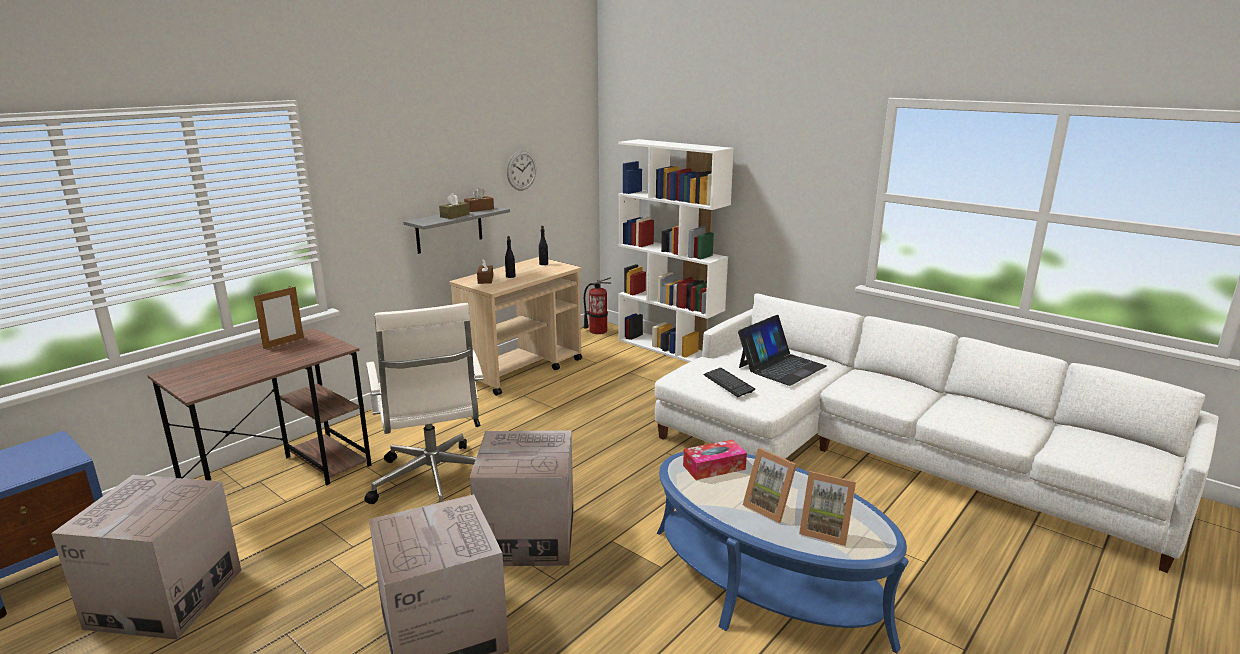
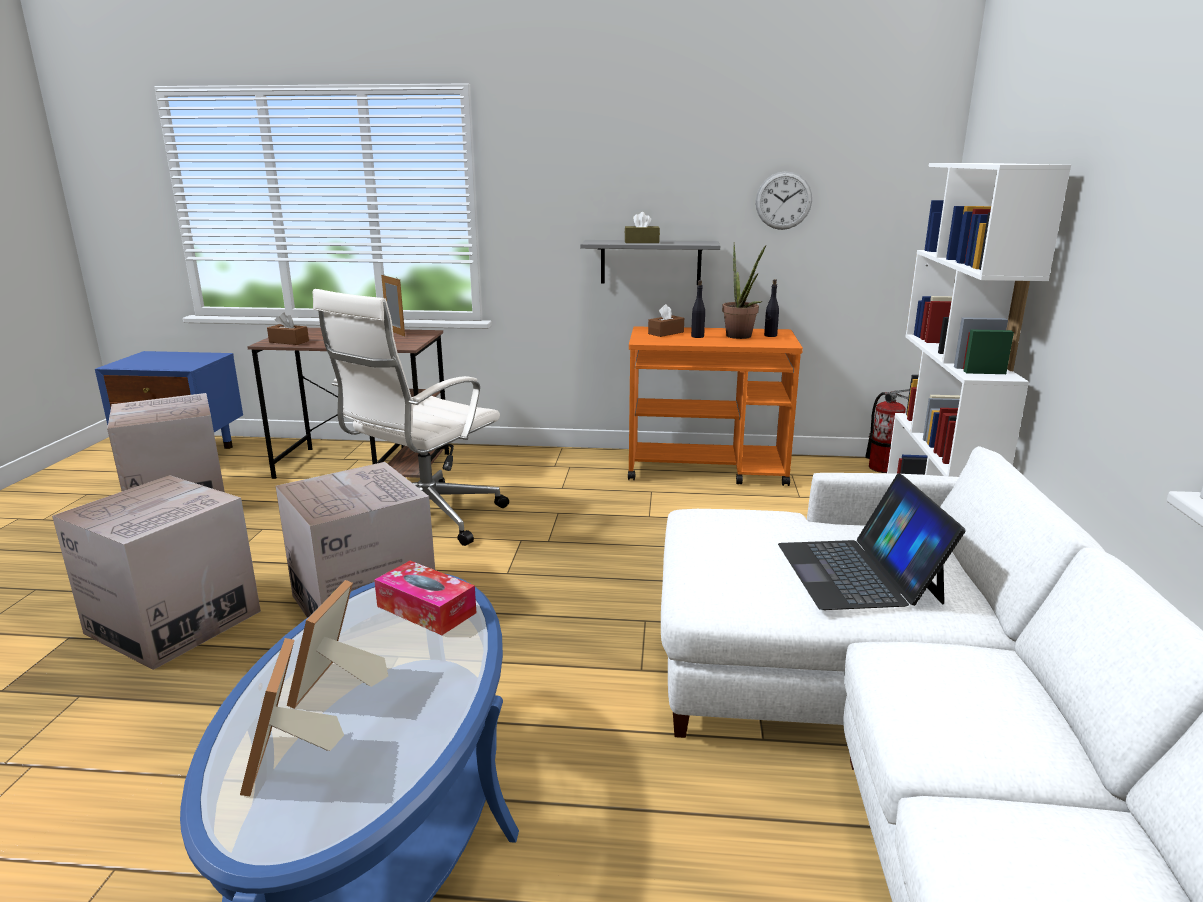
camera: 55 degrees right, 0 degrees up
picture frame [254,287,304,349] -> picture frame turned 135 degrees counterclockwise [381,275,405,337]
beige cart [449,257,582,396] -> orange cart [628,326,803,486]
brown tissue box [464,188,494,212] -> brown tissue box moved to [267,313,309,345]
keyboard [703,368,755,397] -> none
laptop [738,315,827,386] -> laptop turned 75 degrees clockwise [778,473,966,610]
none -> potted plant [722,242,766,339]

